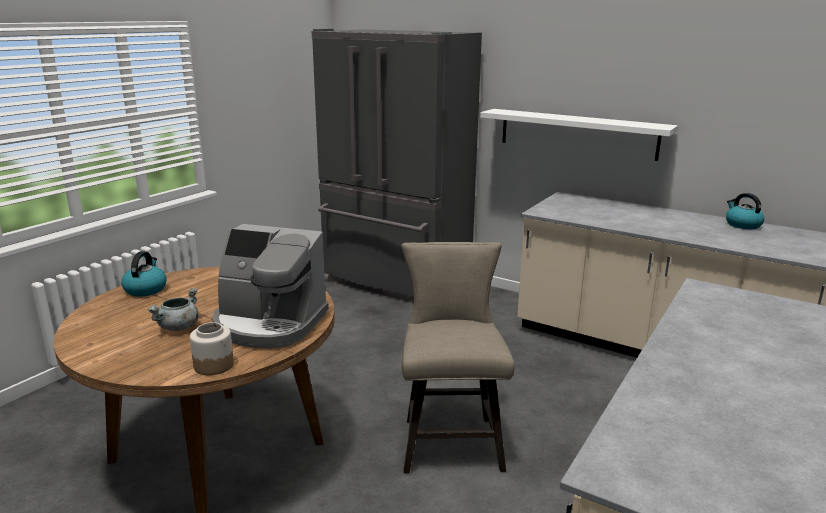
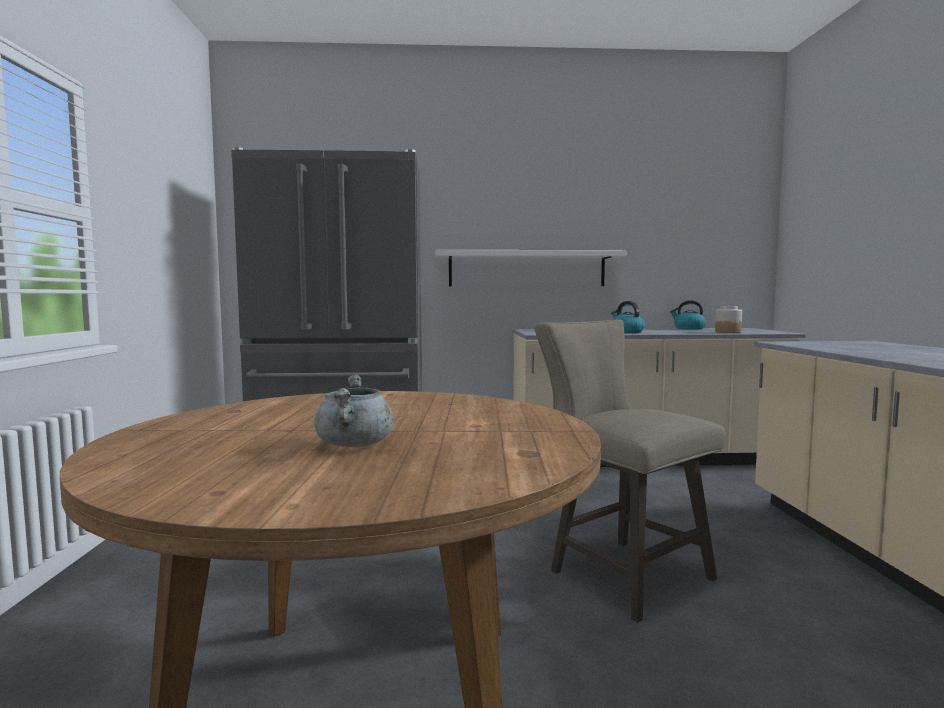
camera: 35 degrees left, 15 degrees down
kettle [121,251,167,297] -> kettle moved to [611,301,645,333]
jar [190,322,234,375] -> jar moved to [715,306,742,333]
coffee machine [212,224,329,349] -> none

